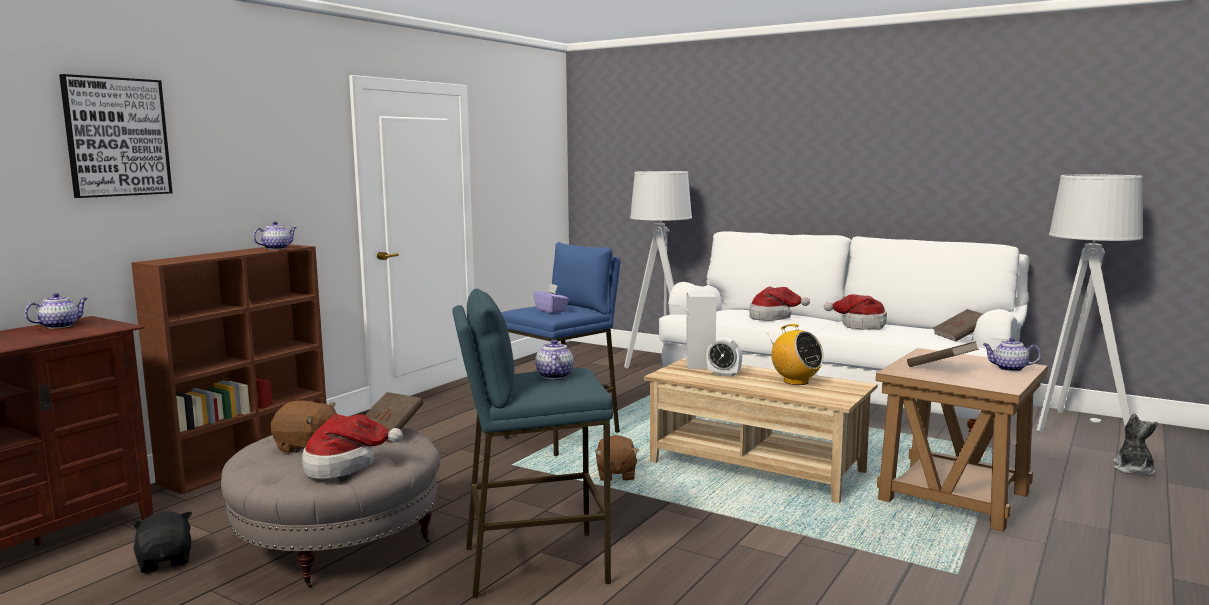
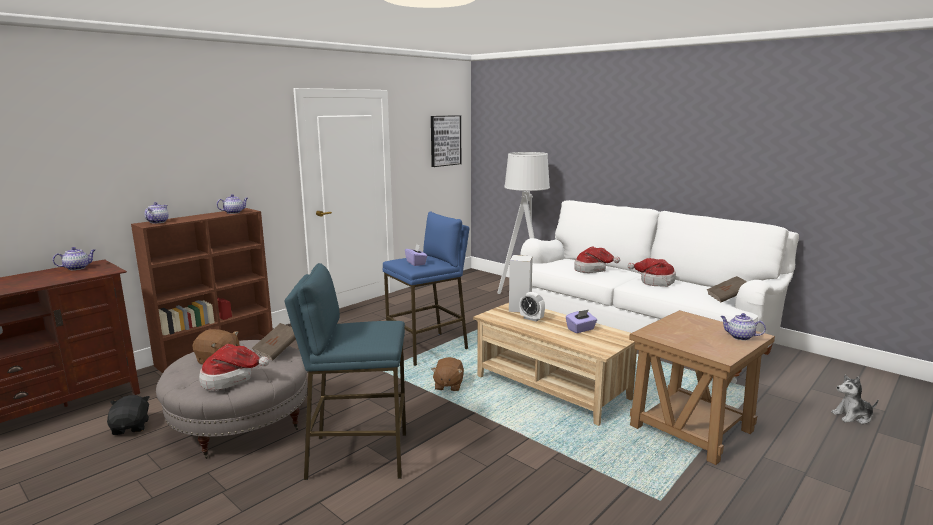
camera: 10 degrees right, 5 degrees up
picture [59,74,173,198] -> picture moved to [431,115,461,167]
teapot [535,339,574,379] -> teapot moved to [144,202,168,224]
radio [767,324,824,385] -> purple tissue box [566,310,597,333]
brown book [907,341,979,367] -> none
grey floor lamp [1036,174,1143,432] -> none
plush toy [1114,413,1158,476] -> plush toy turned 120 degrees counterclockwise [831,375,878,424]

